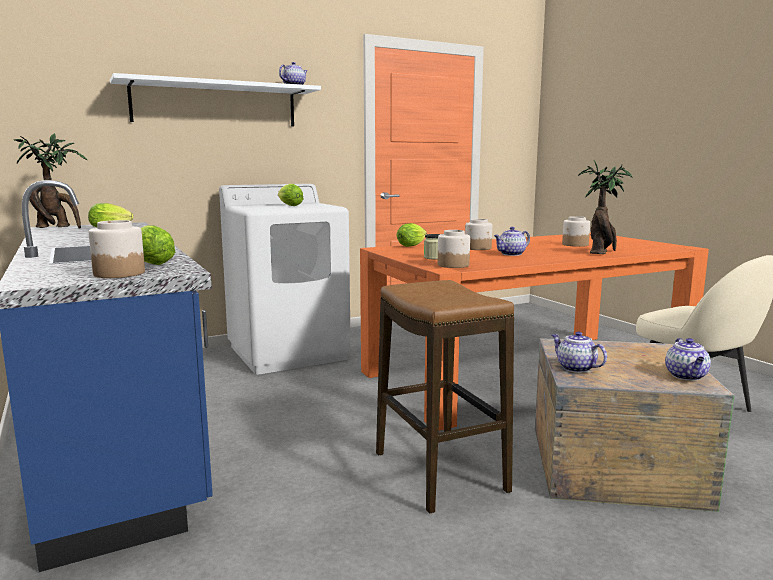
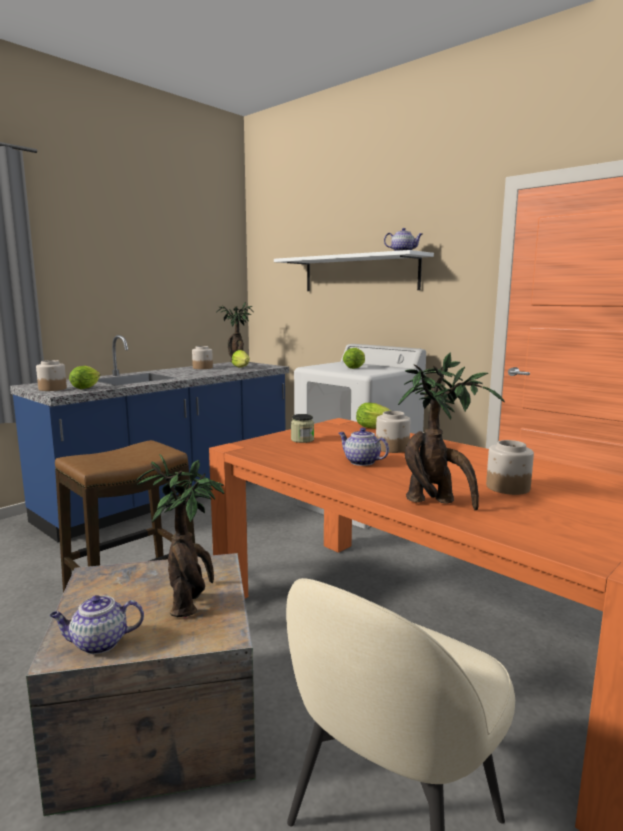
camera: 70 degrees right, 0 degrees up
jar [438,230,470,268] -> jar moved to [192,346,213,369]
teapot [552,331,607,373] -> none
none -> potted plant [136,454,225,617]

